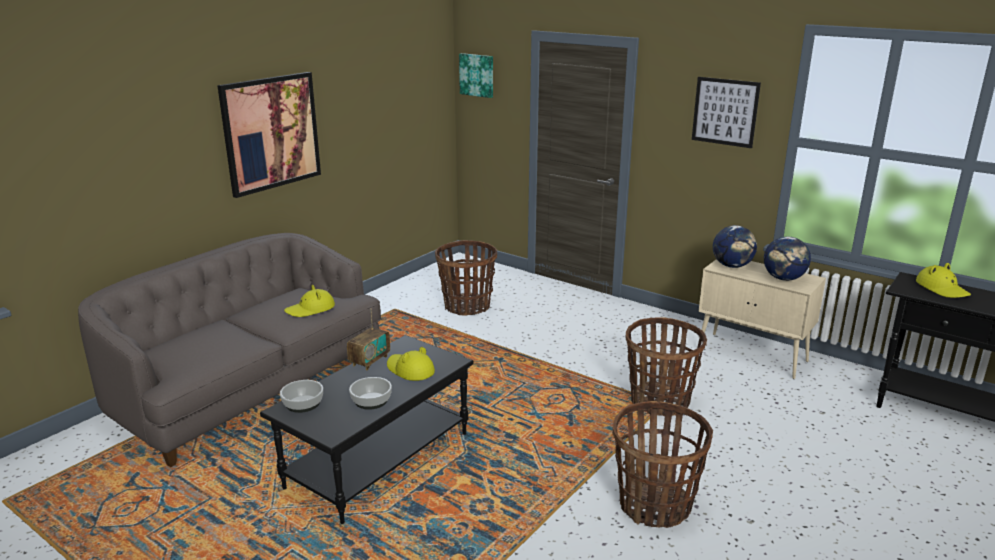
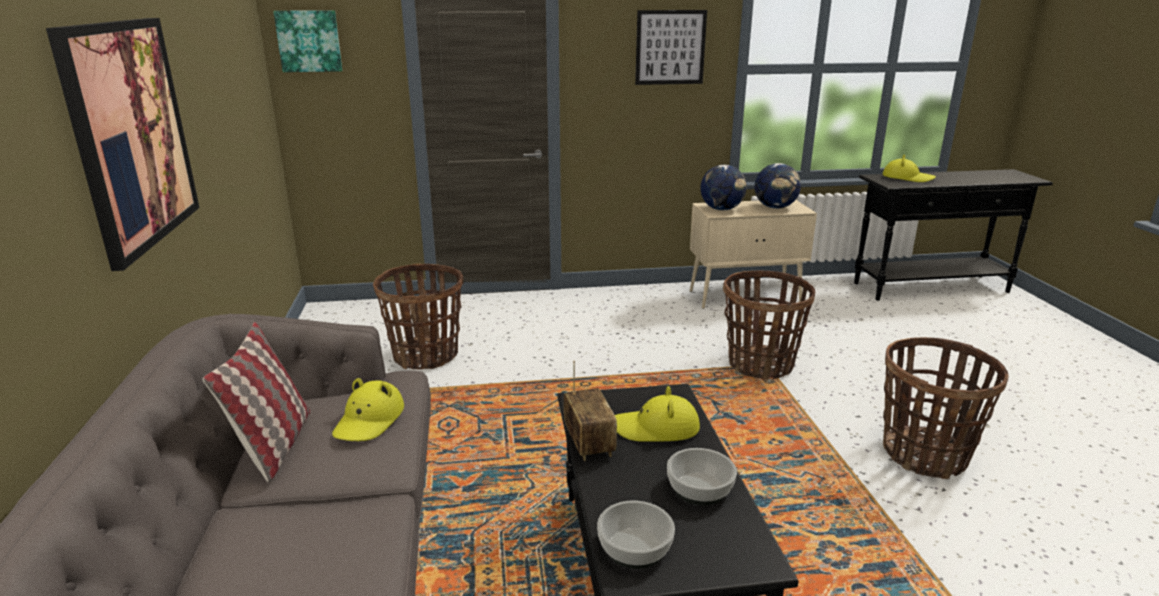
camera: 45 degrees left, 0 degrees up
none -> pillow [203,322,310,482]

